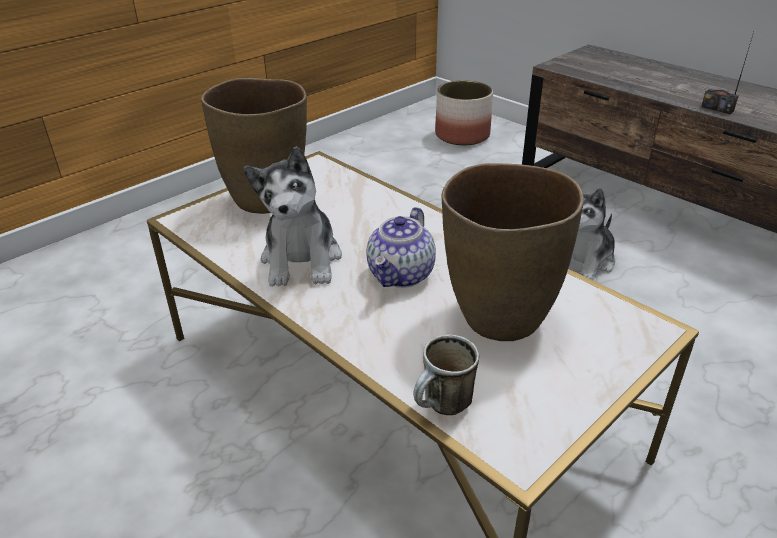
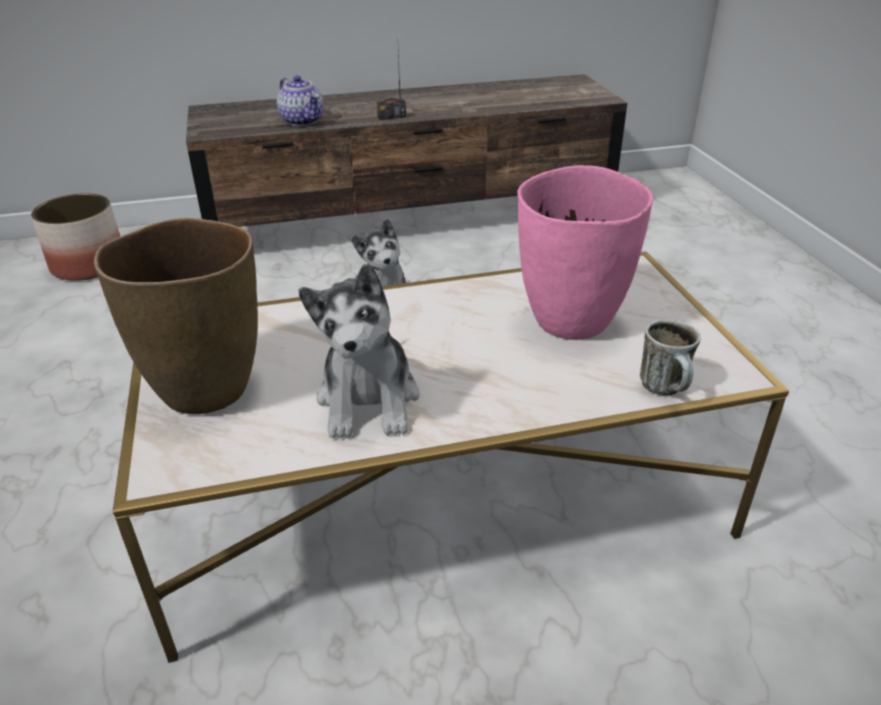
camera: 60 degrees left, 0 degrees up
plush toy [244,146,342,287] -> plush toy turned 60 degrees clockwise [298,263,420,438]
teapot [366,207,436,288] -> teapot moved to [277,75,324,126]
brown vase [441,163,584,341] -> pink vase [518,165,653,340]

